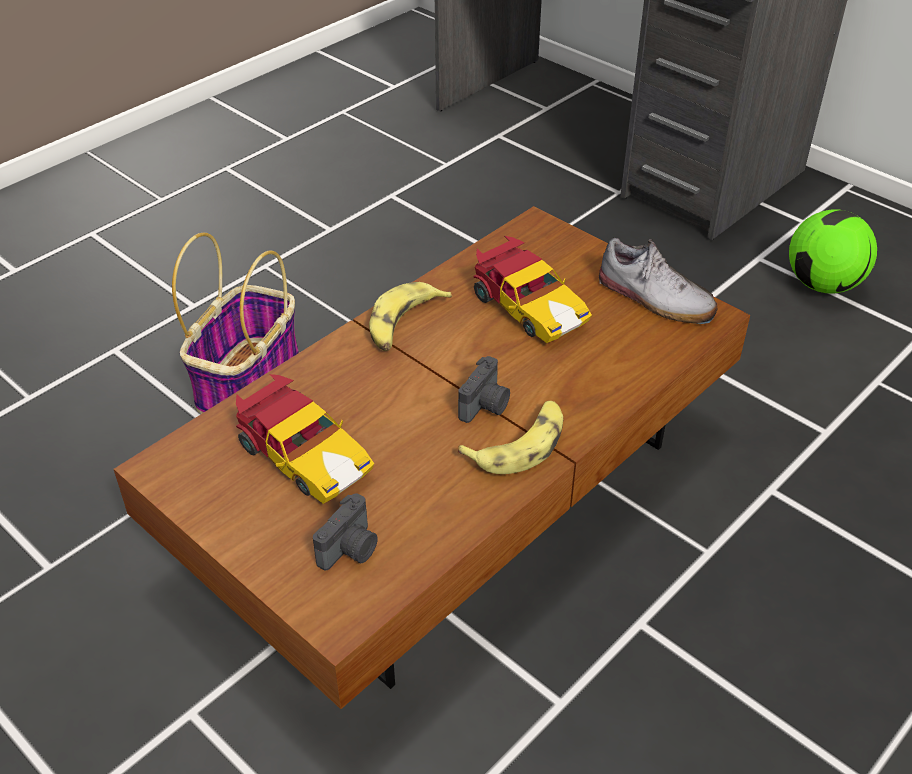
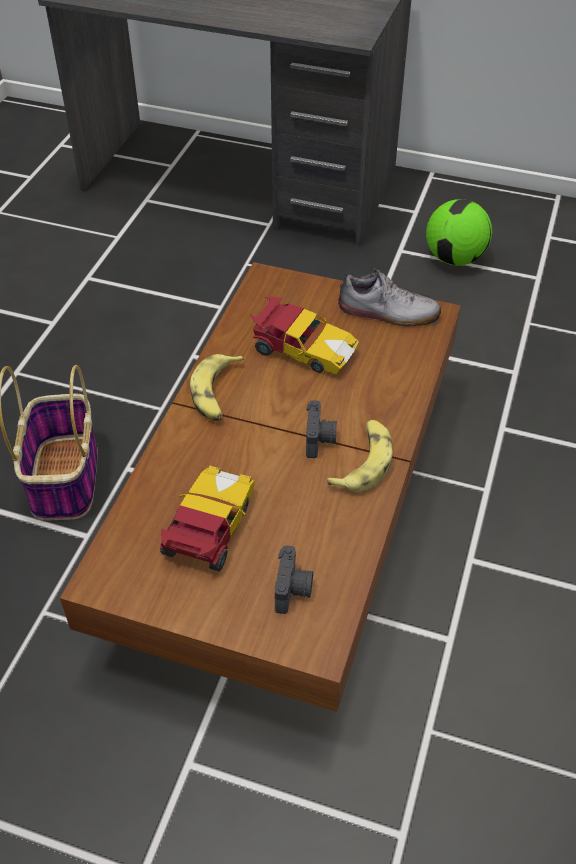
camera: 25 degrees left, 5 degrees up
toy car [236,374,374,504] -> toy car turned 90 degrees counterclockwise [160,466,255,572]

